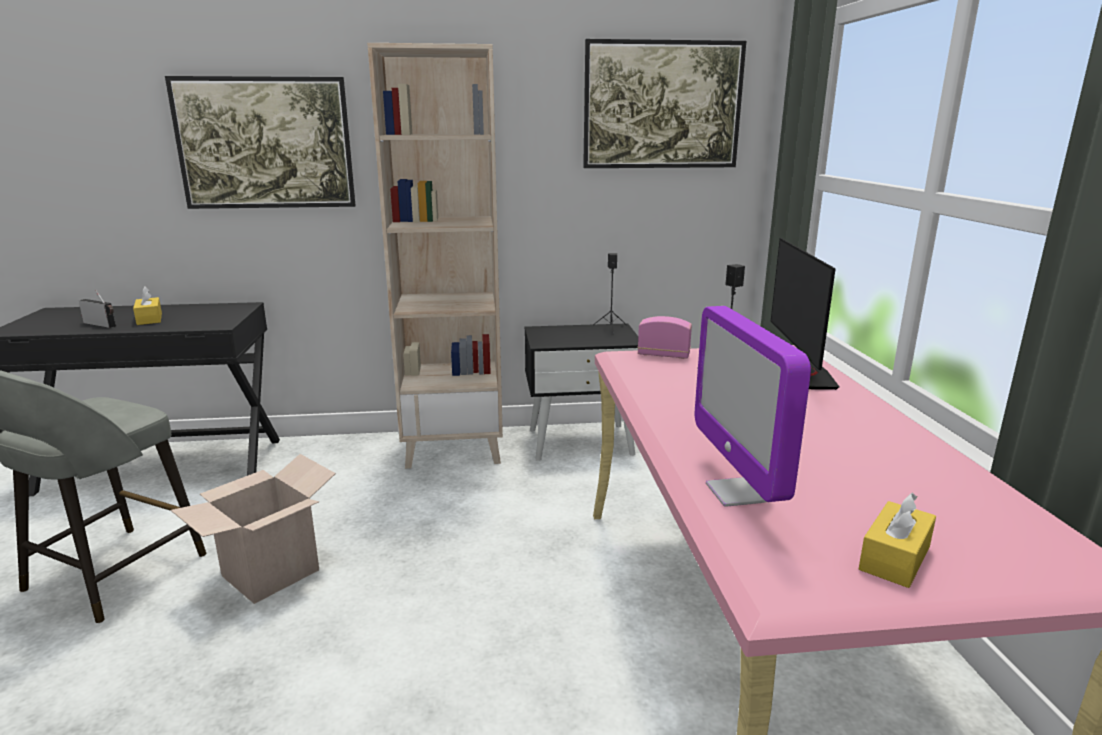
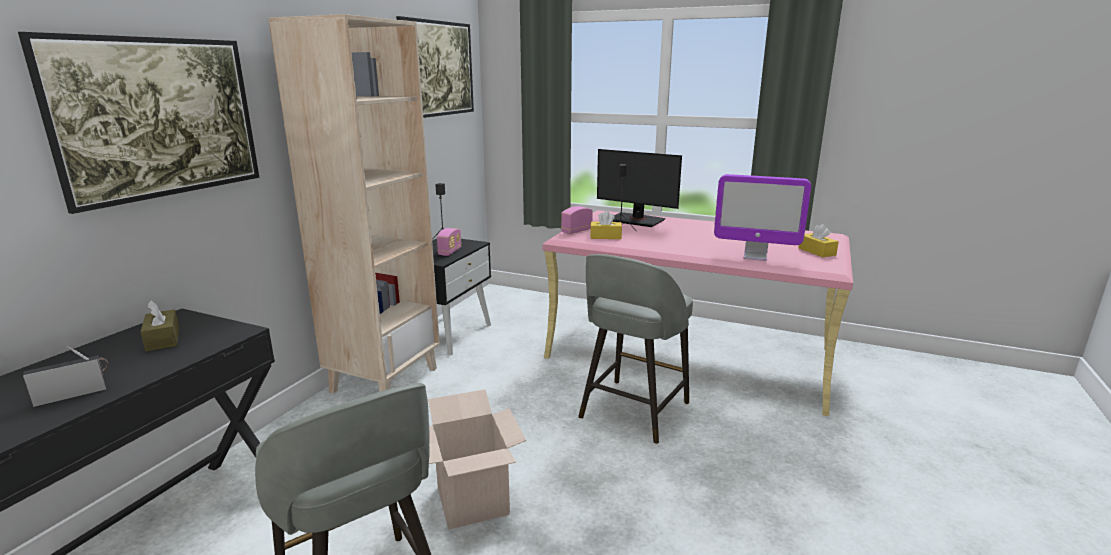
camera: 60 degrees left, 0 degrees up
yellow tissue box [133,286,162,325] -> yellow tissue box moved to [590,211,622,239]
none -> brown tissue box [141,301,180,352]
none -> radio [437,228,461,256]
none -> grey stool [578,254,693,444]

